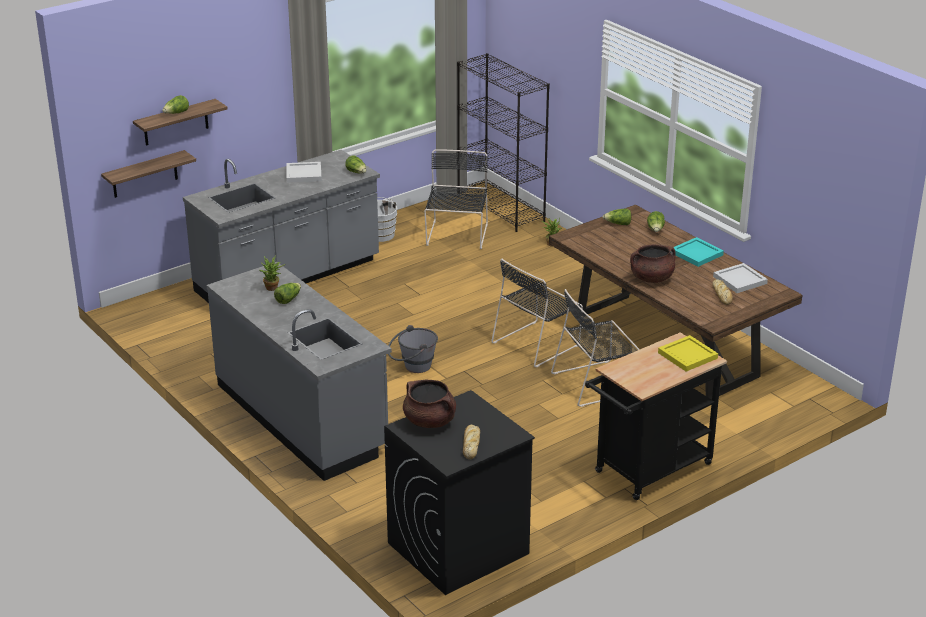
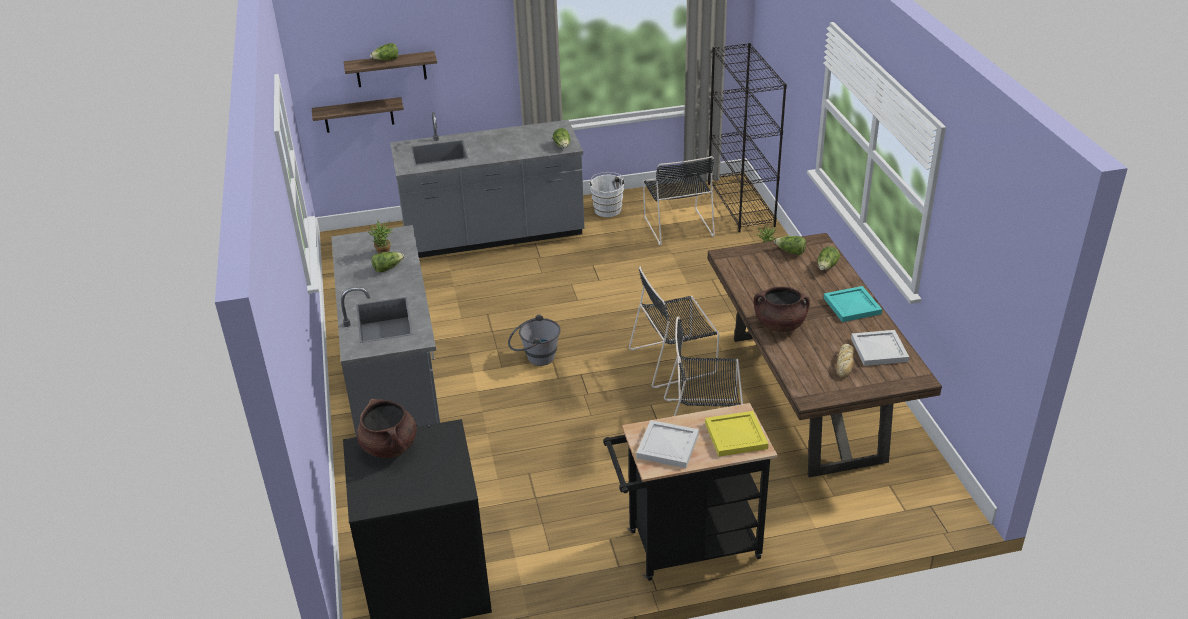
camera: 25 degrees right, 5 degrees up
white tray [287,162,322,183] -> white tray moved to [636,420,699,468]
black chair [424,149,488,249] -> black chair turned 135 degrees clockwise [643,156,715,245]
bread [463,425,480,459] -> none

